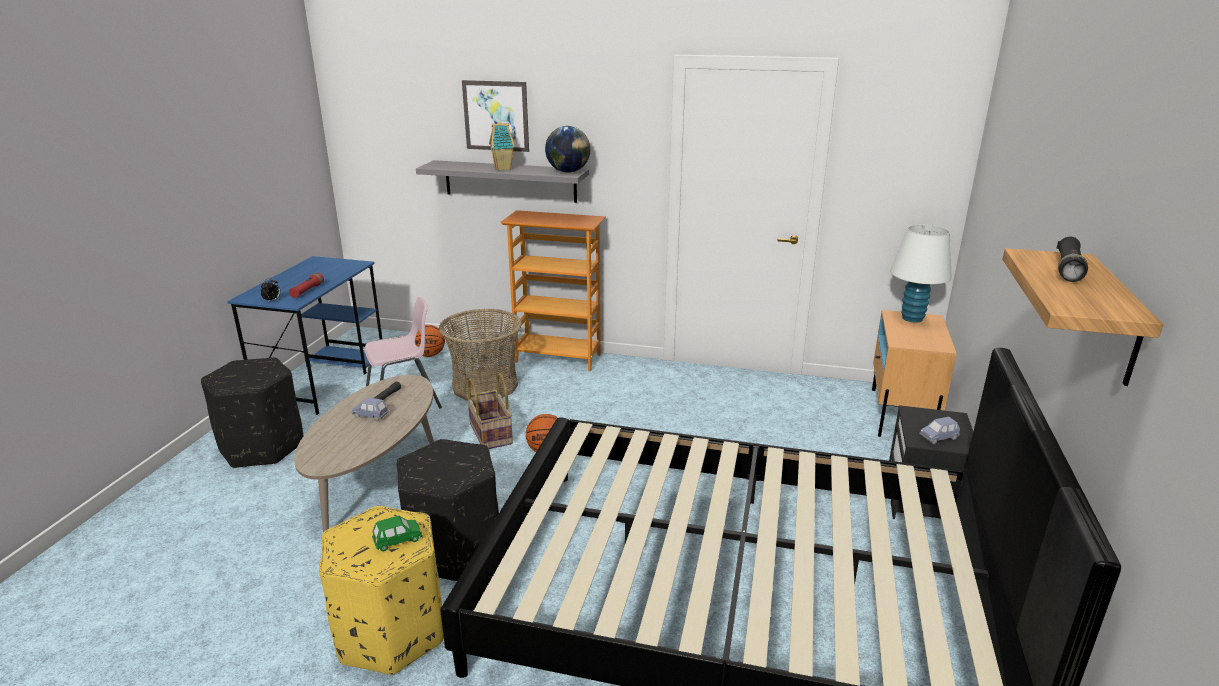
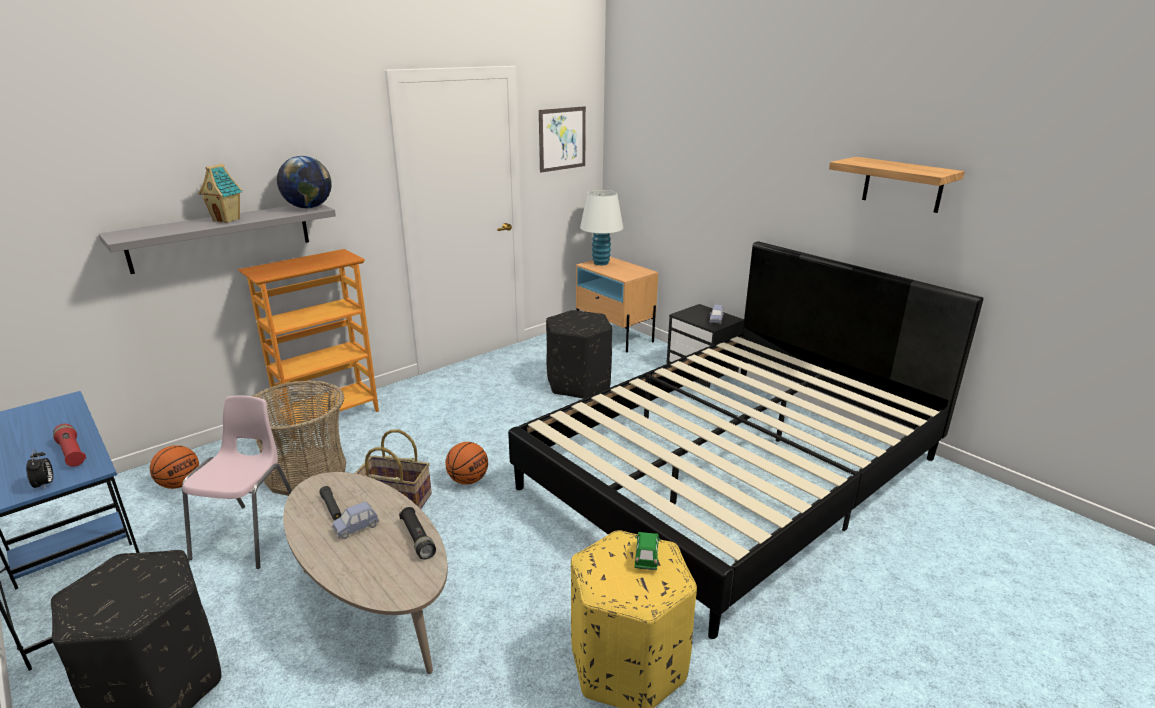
camera: 55 degrees left, 0 degrees up
black ottoman [397,439,499,581] -> black ottoman moved to [546,310,612,399]
picture [462,80,529,152] -> picture moved to [539,106,586,173]
black flashlight [1057,237,1088,282] -> black flashlight moved to [399,507,436,560]

